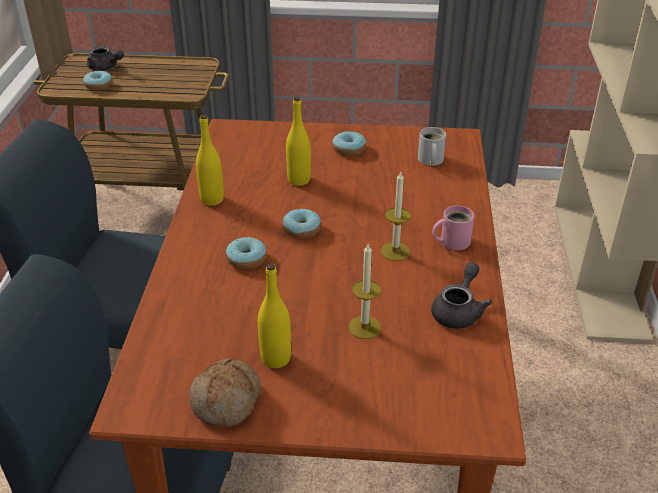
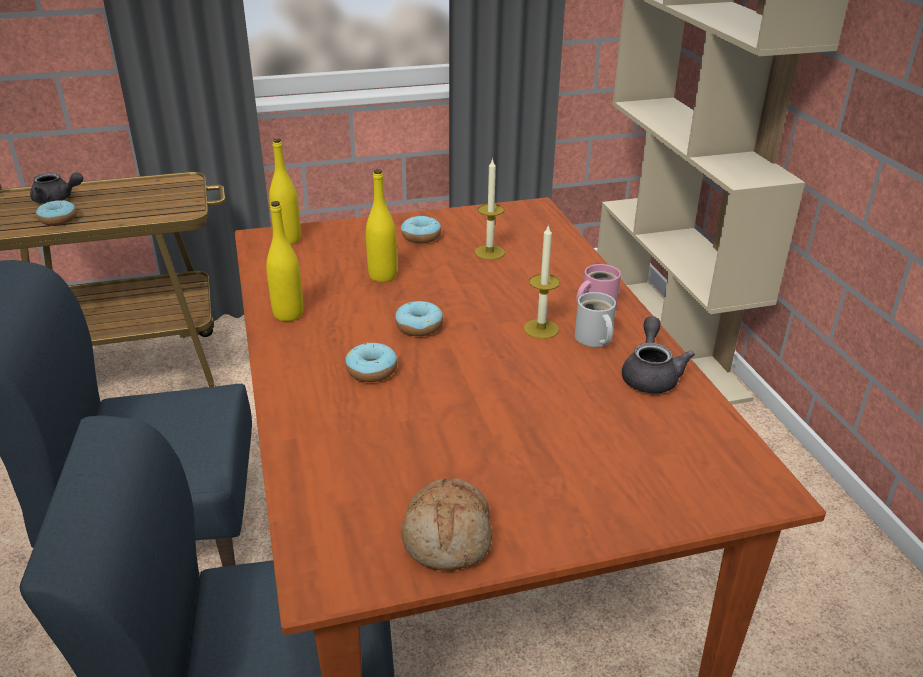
camera: 20 degrees left, 5 degrees down
yellow bottle [258,263,291,368] -> yellow bottle moved to [269,138,301,245]
candle [349,244,382,339] -> candle moved to [475,158,505,260]
white mug [418,127,446,166] -> white mug moved to [575,292,616,347]

